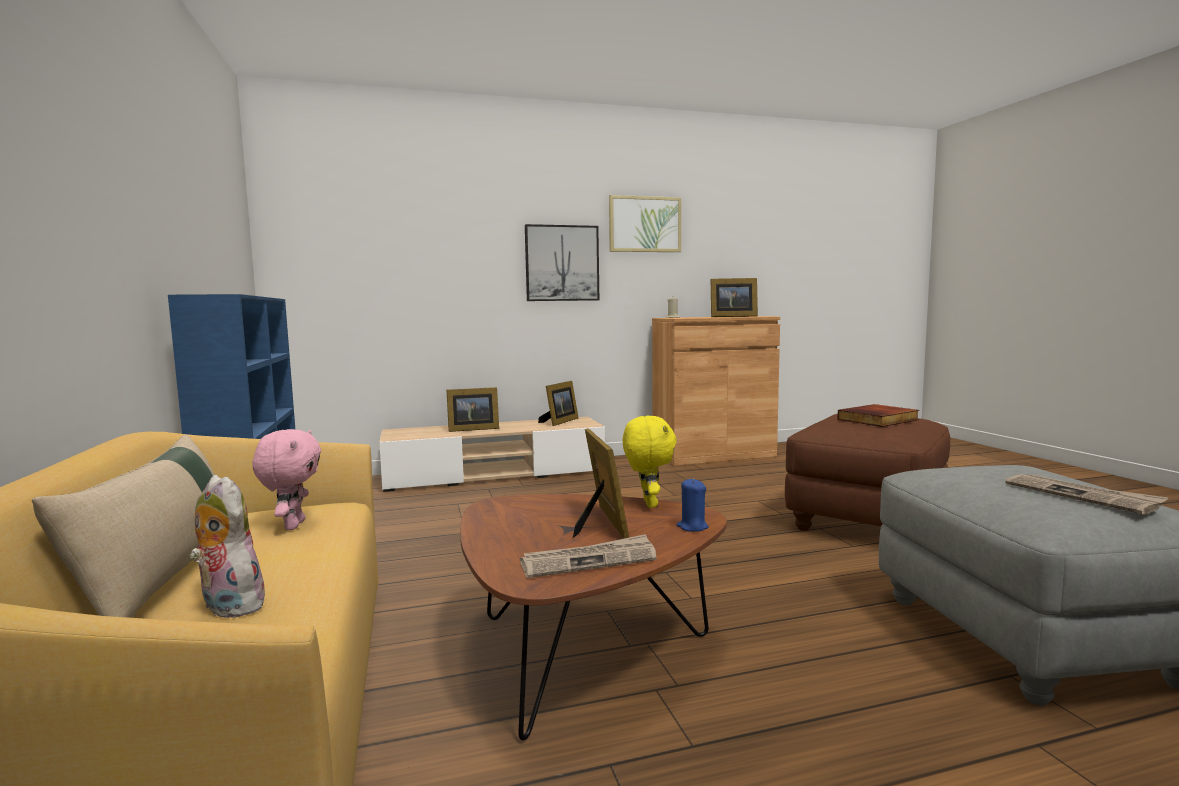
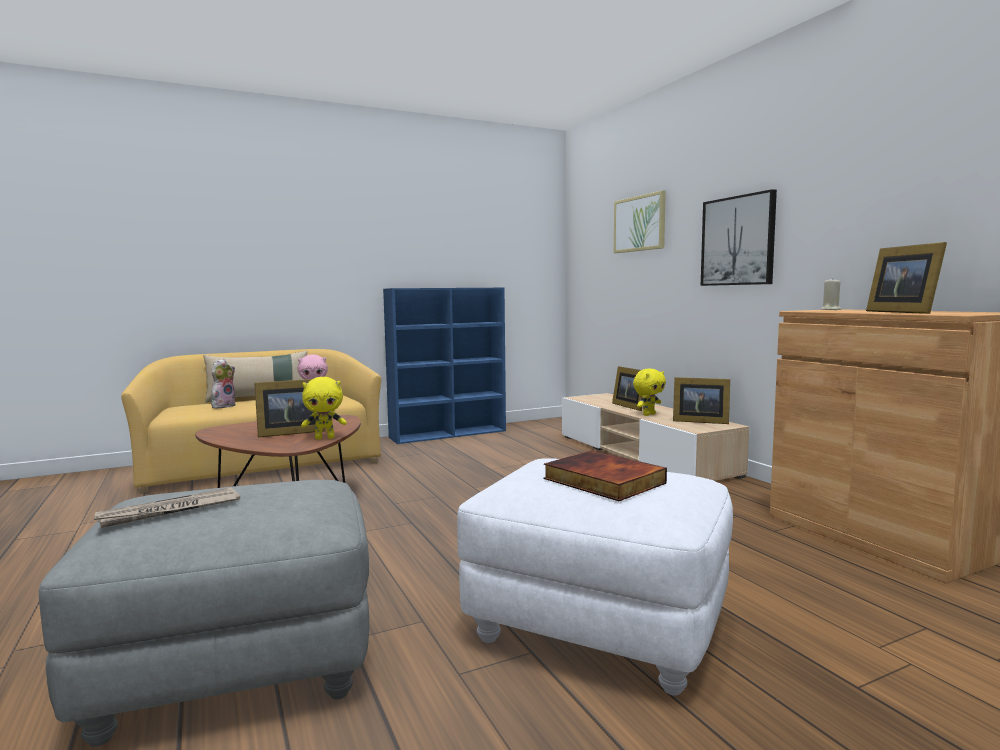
camera: 80 degrees right, 0 degrees up
newspaper [520,534,657,578] -> none
picture [609,195,681,252] -> picture moved to [614,190,666,253]
blue candle [676,479,709,532] -> none
brown ottoman [785,414,950,531] -> white ottoman [457,458,733,696]
none -> yellow plush toy [633,369,666,416]

